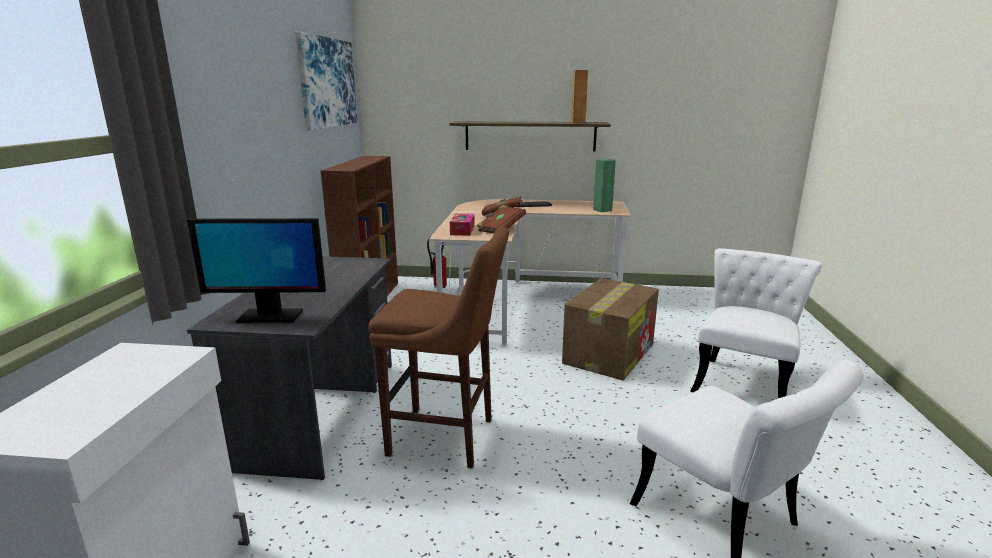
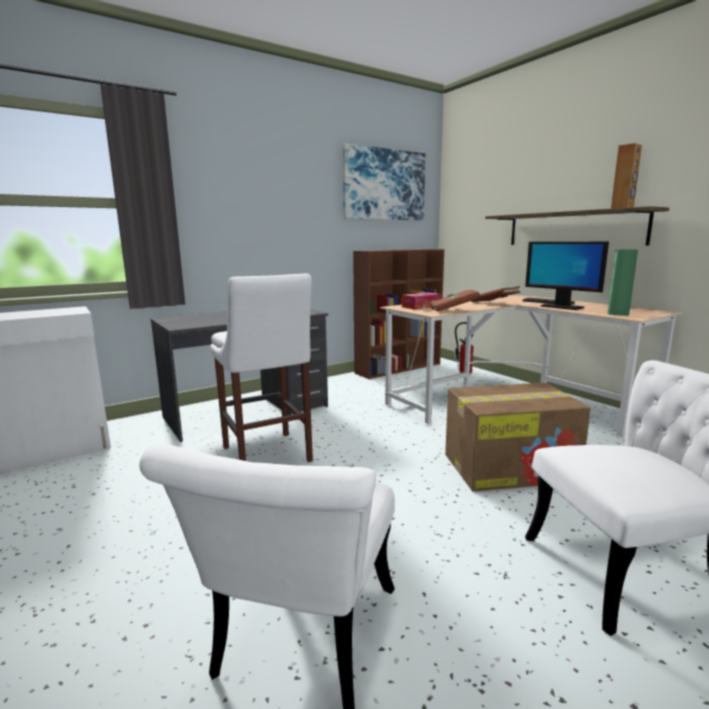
camera: 50 degrees right, 5 degrees down
monitor [187,218,326,323] -> monitor moved to [525,242,609,310]
brown stool [369,227,509,468] -> white stool [211,273,313,462]

